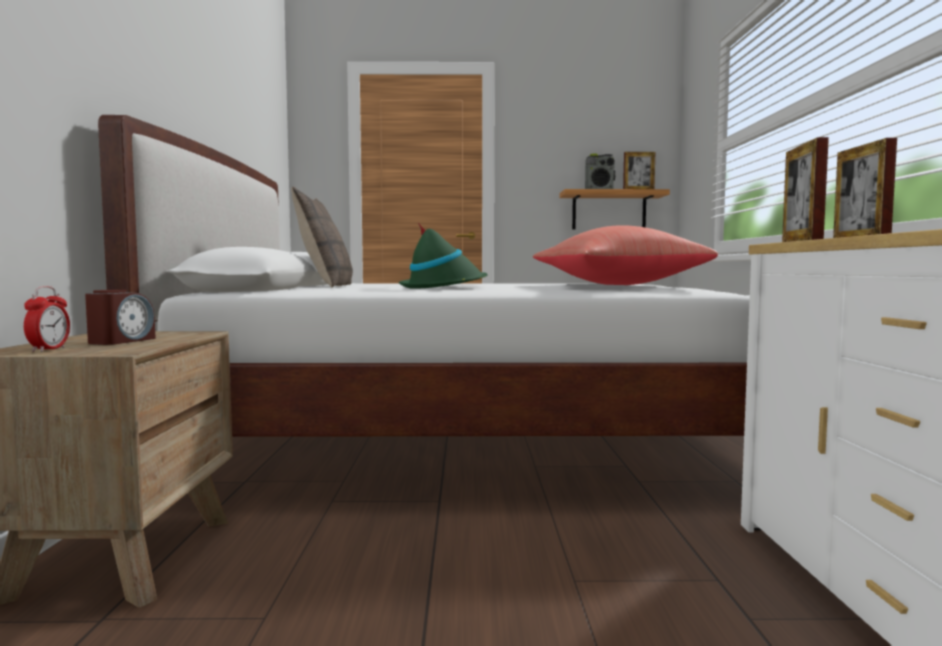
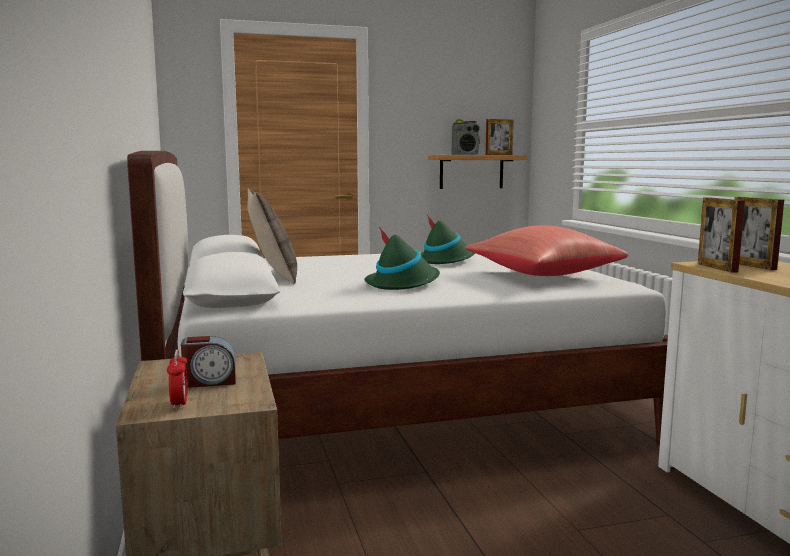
camera: 15 degrees left, 5 degrees up
alarm clock [85,290,156,345] -> alarm clock turned 75 degrees clockwise [181,336,236,388]
none -> green hat [421,215,475,264]

